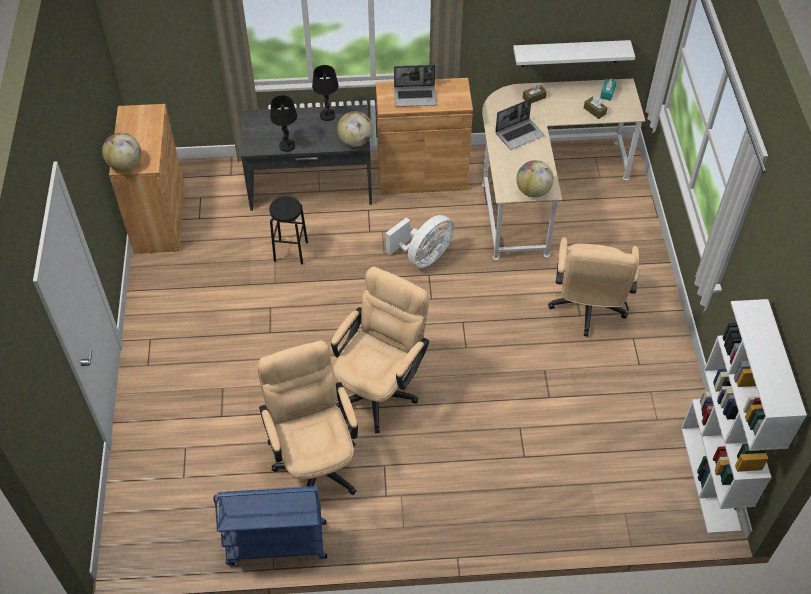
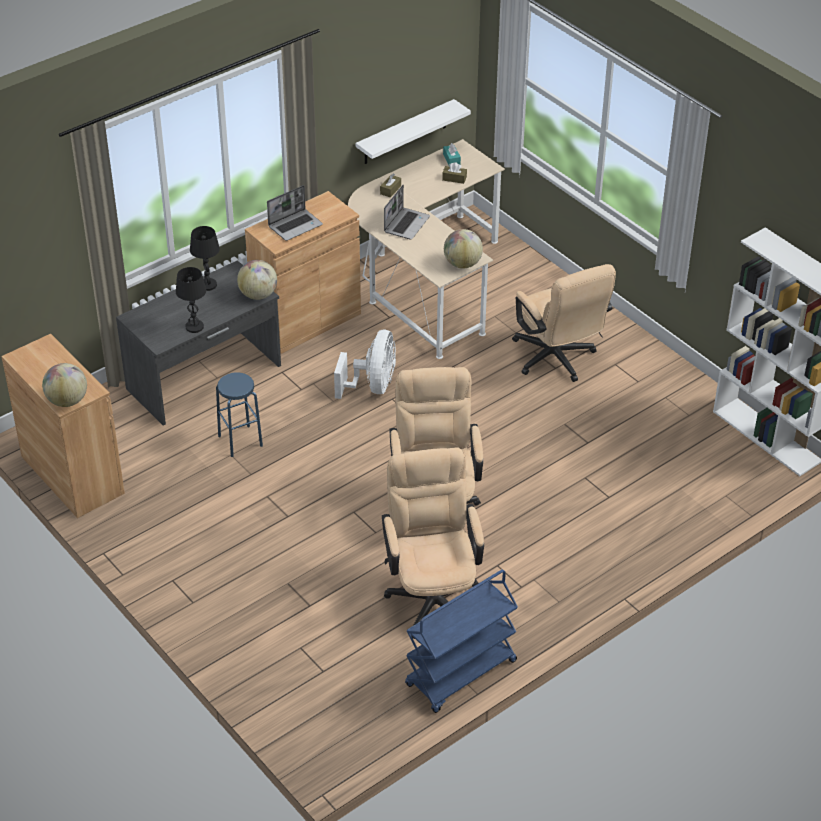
camera: 35 degrees left, 10 degrees down
beige office chair [257,340,358,495] -> beige office chair turned 45 degrees clockwise [382,447,484,639]
black stool [269,196,308,264] -> blue stool [216,372,263,457]

